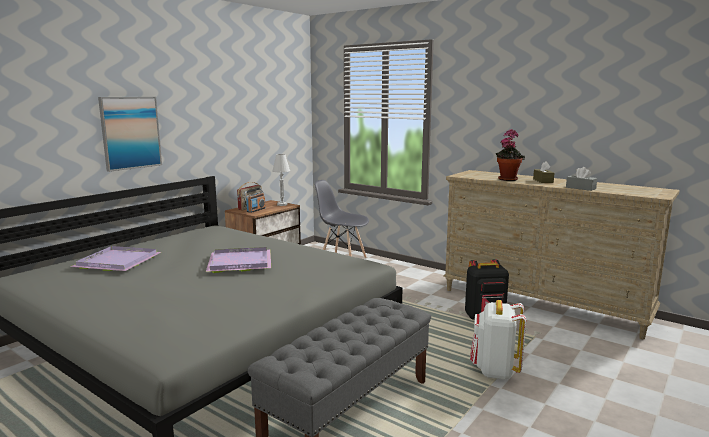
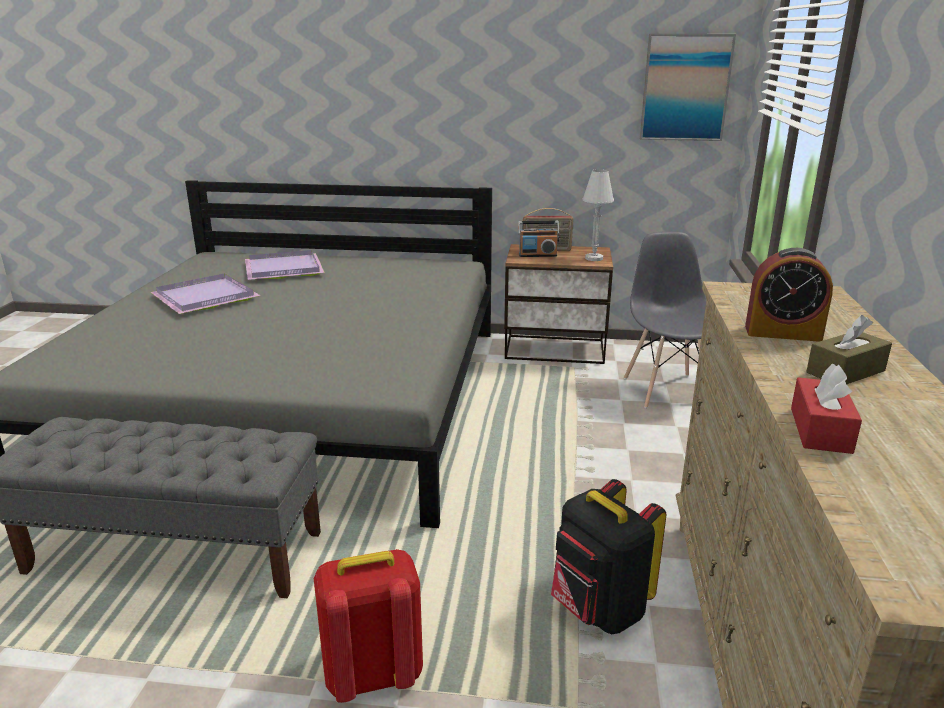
camera: 60 degrees right, 10 degrees up
picture [98,97,162,172] -> picture moved to [640,34,736,141]
purple tray [206,247,271,273] -> purple tray moved to [151,274,261,314]
white backpack [470,300,526,380] -> red backpack [314,549,423,703]
potted plant [496,129,525,181] -> alarm clock [745,248,833,342]
grey tissue box [566,167,597,191] -> red tissue box [791,364,862,454]

